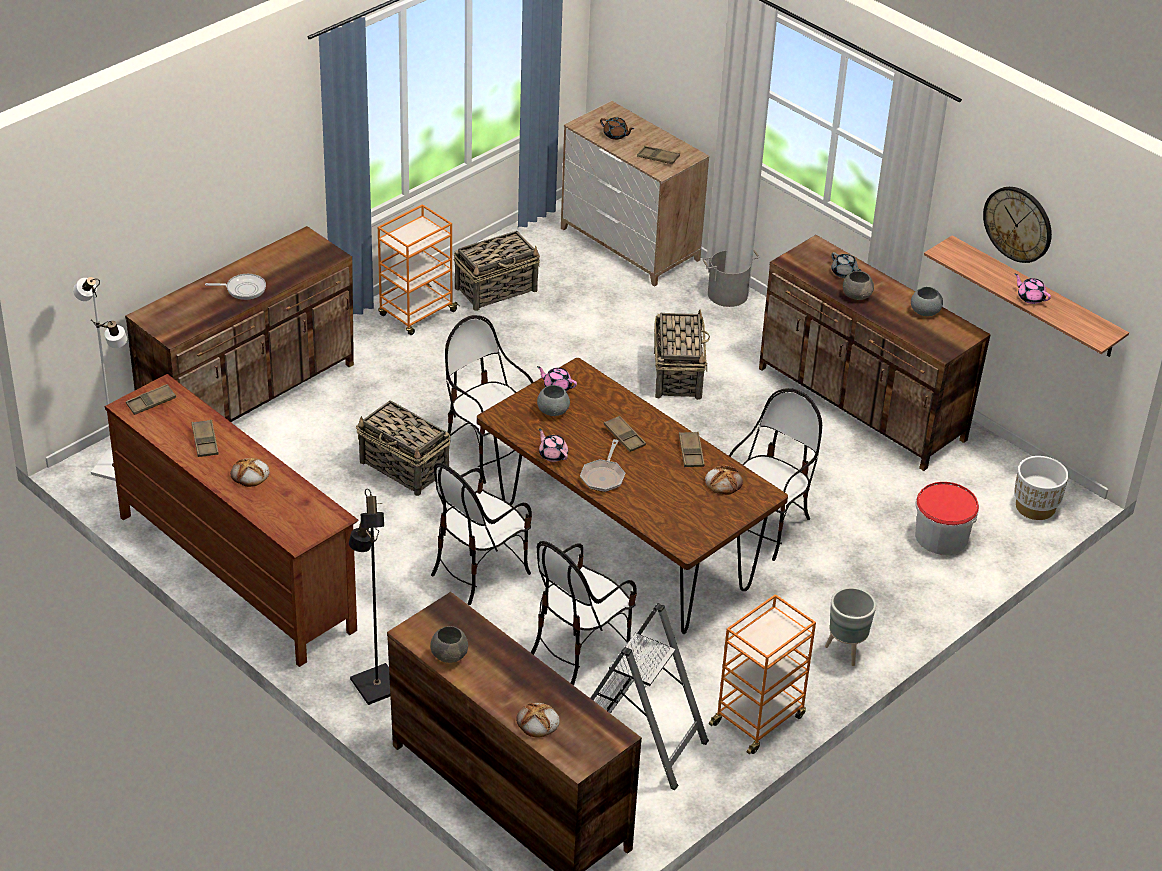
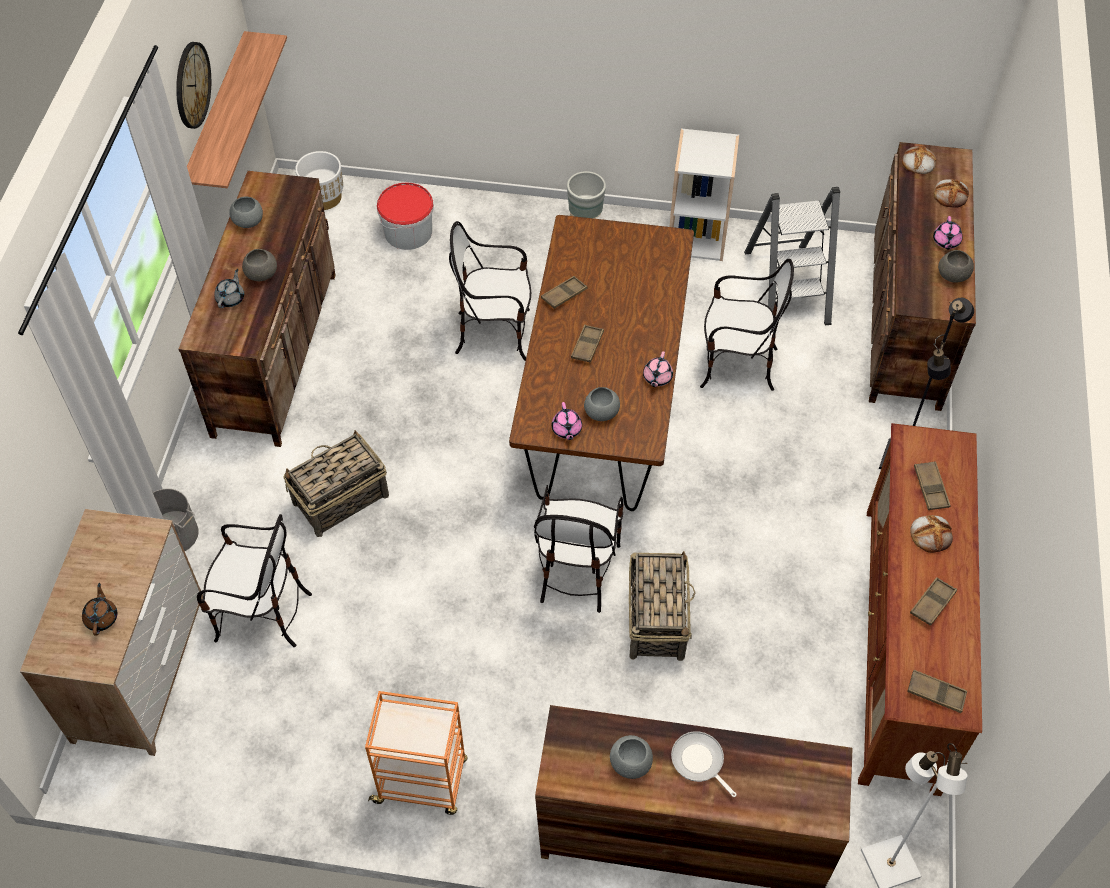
camera: 125 degrees left, 15 degrees up
chair [431,463,532,605] -> chair moved to [197,514,312,647]
basket [454,231,540,311] -> none
frying pan [580,439,625,492] -> none
brown tray [637,146,680,164] -> brown tray moved to [914,461,950,510]
bread [705,466,743,495] -> bread moved to [902,146,936,174]
orange cart [709,594,816,754] -> bookcase [670,129,739,261]
pink teapot [1015,274,1051,304] -> pink teapot moved to [933,216,963,249]
none -> grey bowl [610,735,653,779]

